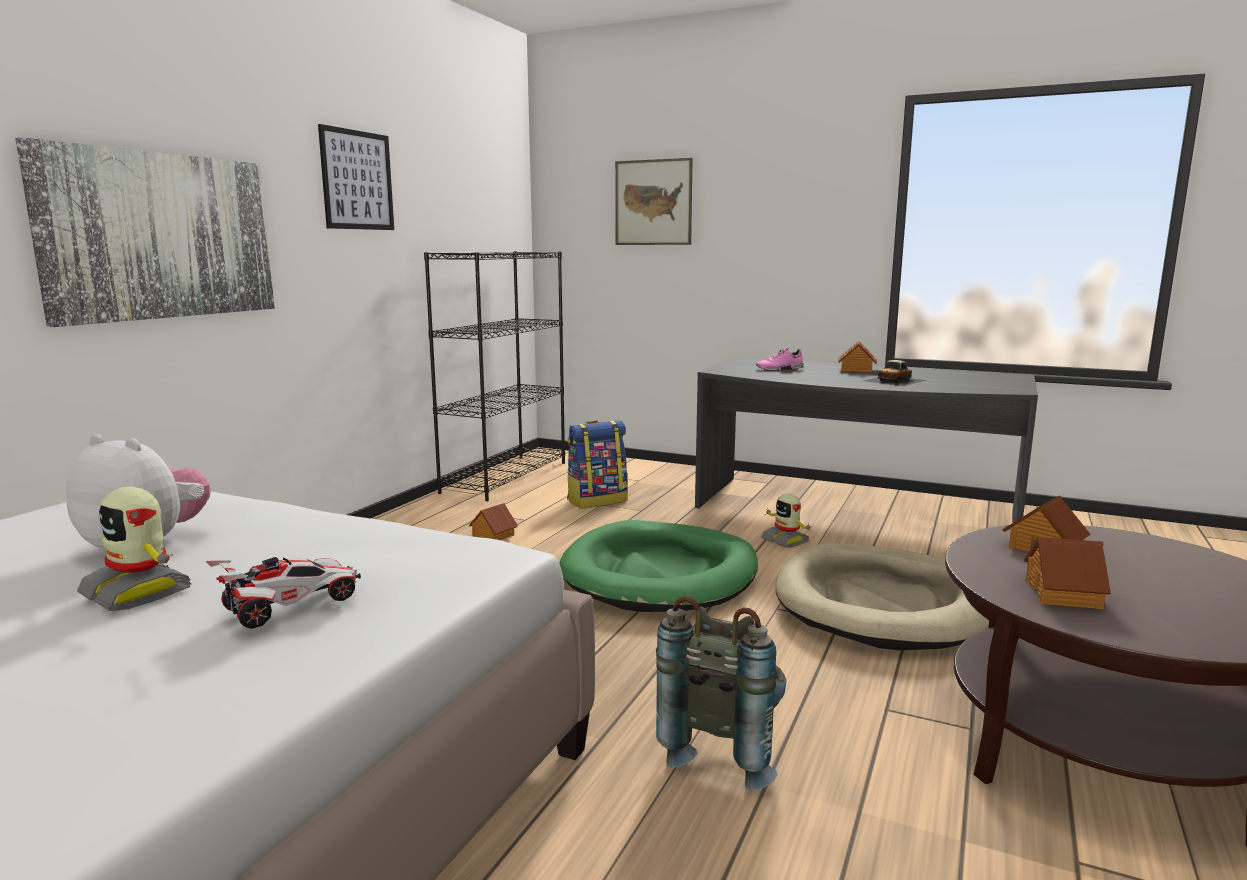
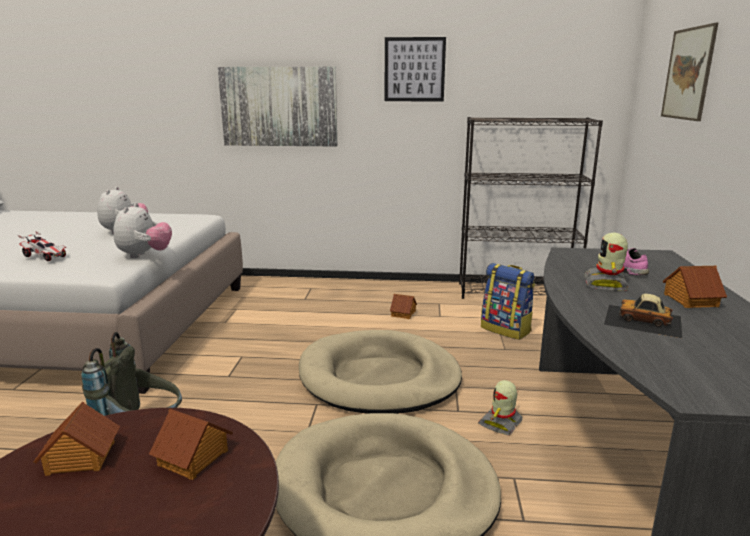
camera: 70 degrees right, 5 degrees up
toy robot [77,487,191,611] -> toy robot moved to [584,233,628,291]
green dog bed [559,520,758,612] -> beige dog bed [299,330,462,414]
none -> plush toy [113,203,172,258]

